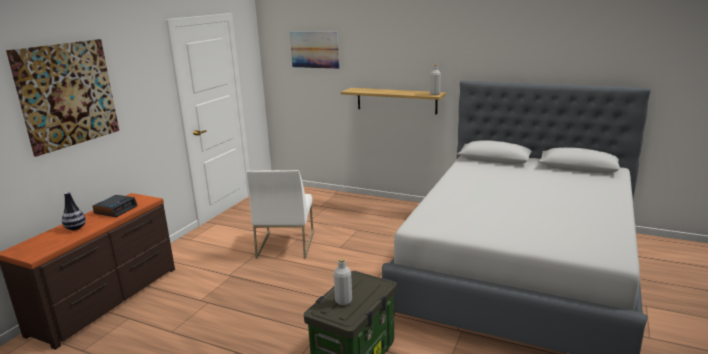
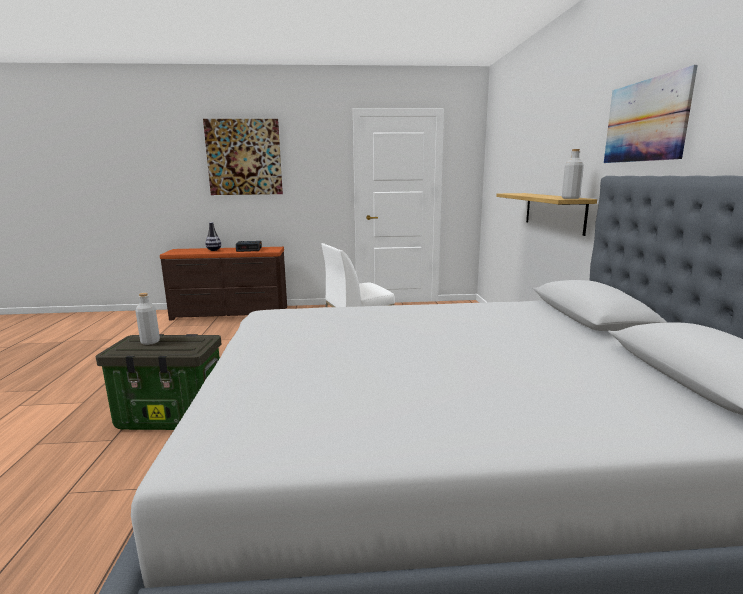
camera: 60 degrees right, 5 degrees down
picture [290,32,339,69] -> picture moved to [604,65,698,163]

